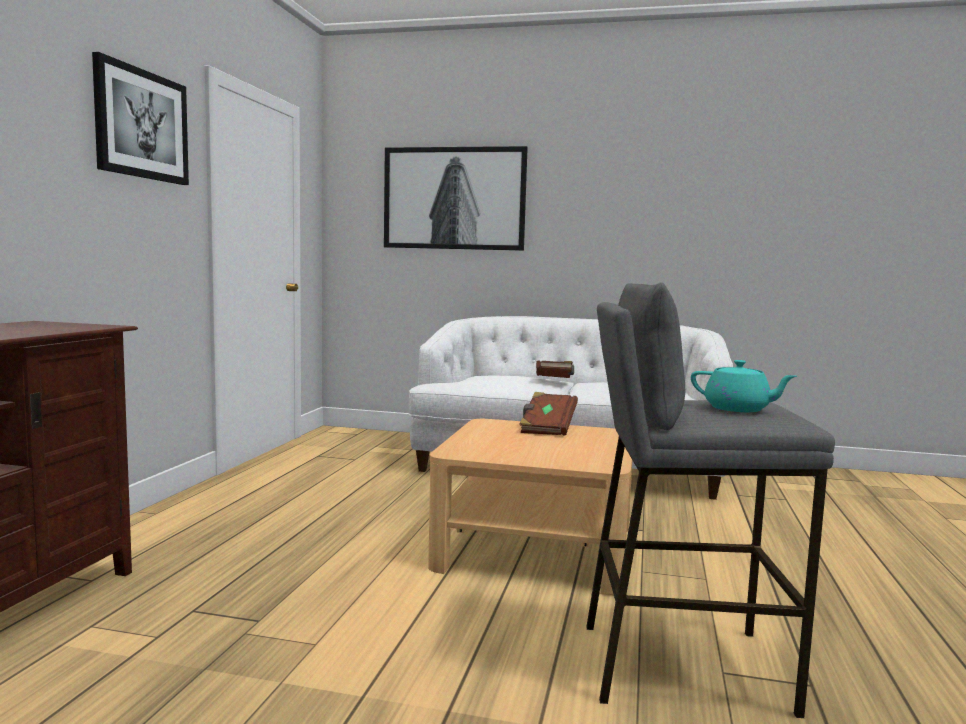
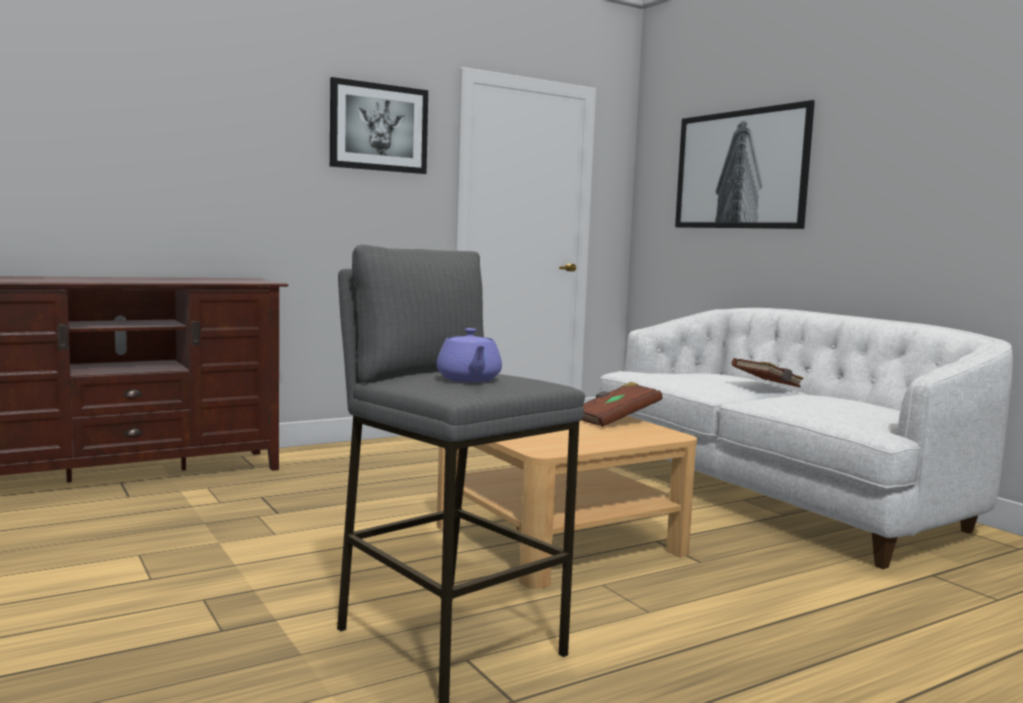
camera: 45 degrees right, 0 degrees up
turquoise teapot [691,360,797,412] -> purple teapot [437,328,502,382]

